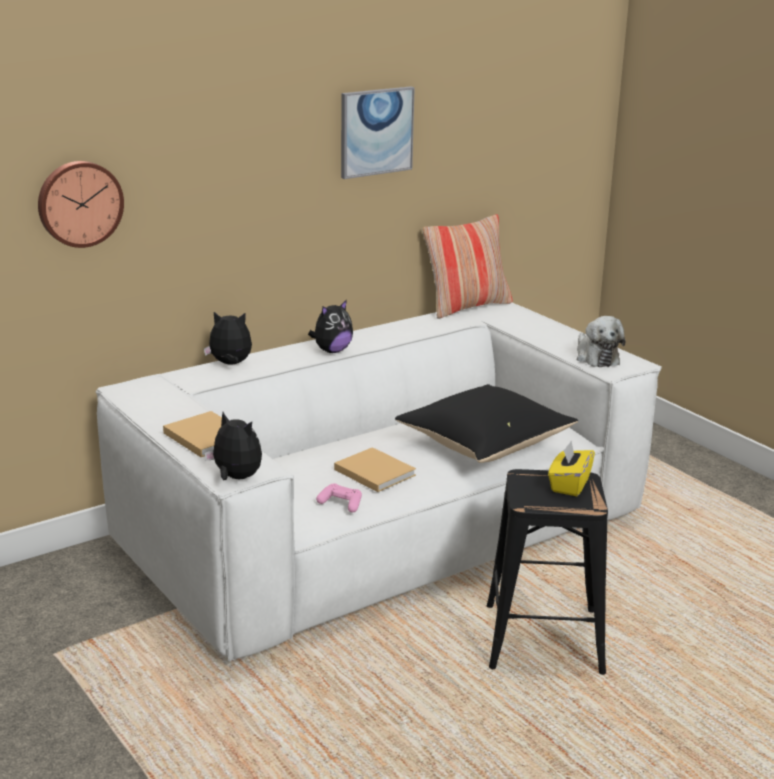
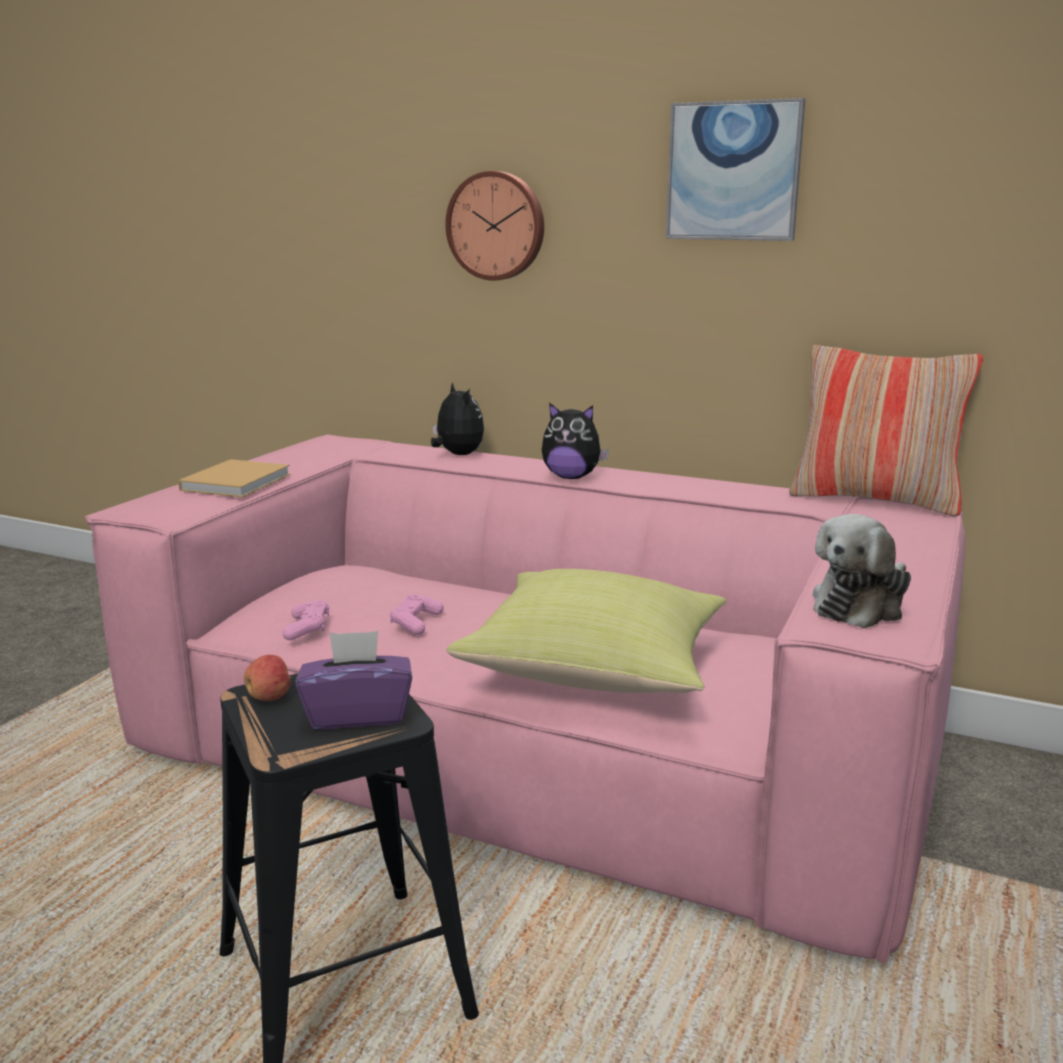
camera: 60 degrees right, 5 degrees down
wall clock [38,161,124,248] -> wall clock moved to [445,171,544,281]
white sofa [96,303,662,662] -> pink sofa [85,435,966,964]
plush toy [204,412,262,480] -> none
beige book [334,447,416,492] -> pink game controller [390,594,444,635]
black pillow [395,384,578,463] -> yellow pillow [446,569,727,693]
yellow tissue box [548,441,595,496] -> purple tissue box [296,631,412,729]
none -> apple [244,655,292,701]

